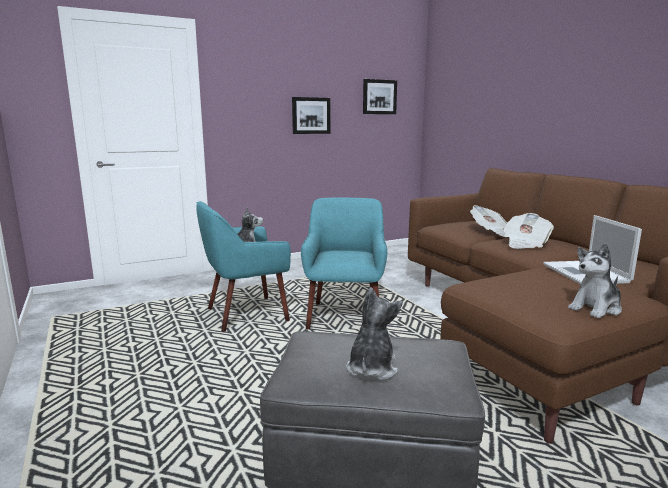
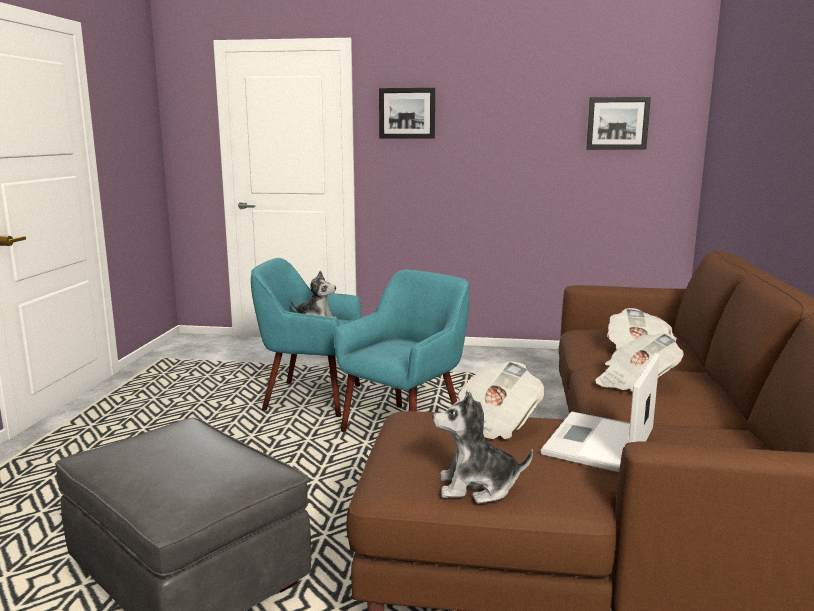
camera: 35 degrees right, 0 degrees up
picture [292,97,330,134] -> picture moved to [379,88,435,139]
plush toy [346,287,402,380] -> none
none -> newspaper [458,361,545,439]

